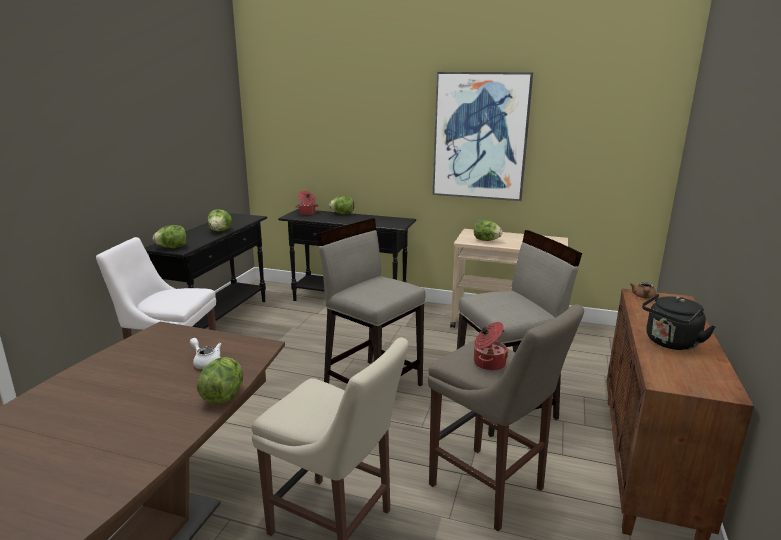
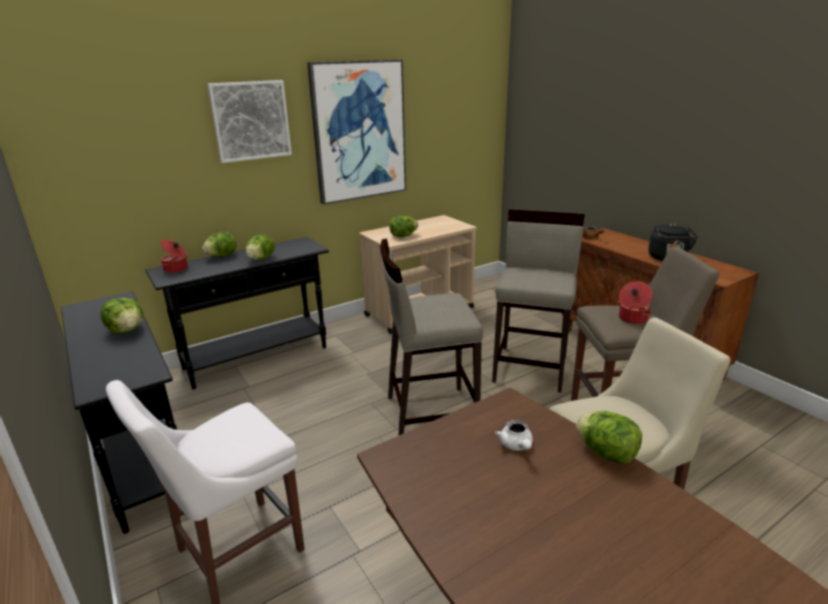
camera: 50 degrees left, 5 degrees up
lettuce [153,225,187,248] -> lettuce moved to [246,234,275,260]
white teapot [190,338,221,369] -> white teapot turned 90 degrees counterclockwise [495,420,533,451]
none -> picture [207,80,292,163]

